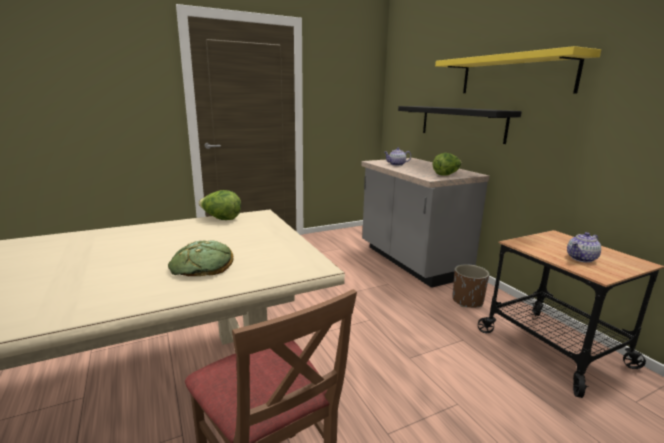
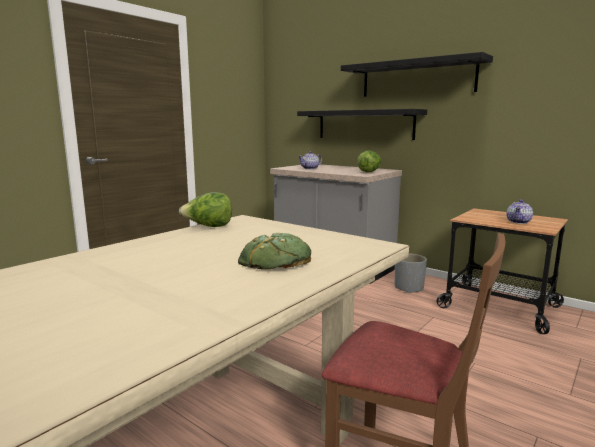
camera: 25 degrees left, 5 degrees down
yellow shelf [435,46,601,93] -> black shelf [341,52,493,97]
brown planter [452,264,489,308] -> grey planter [395,253,427,293]

